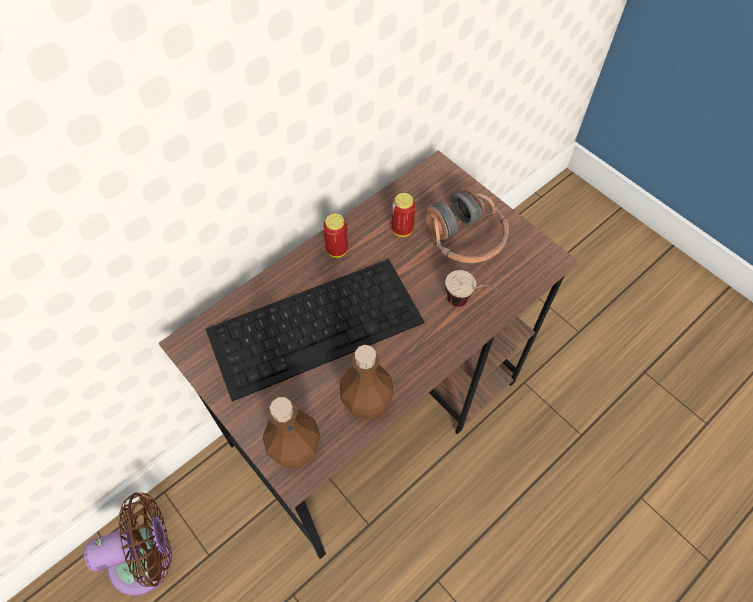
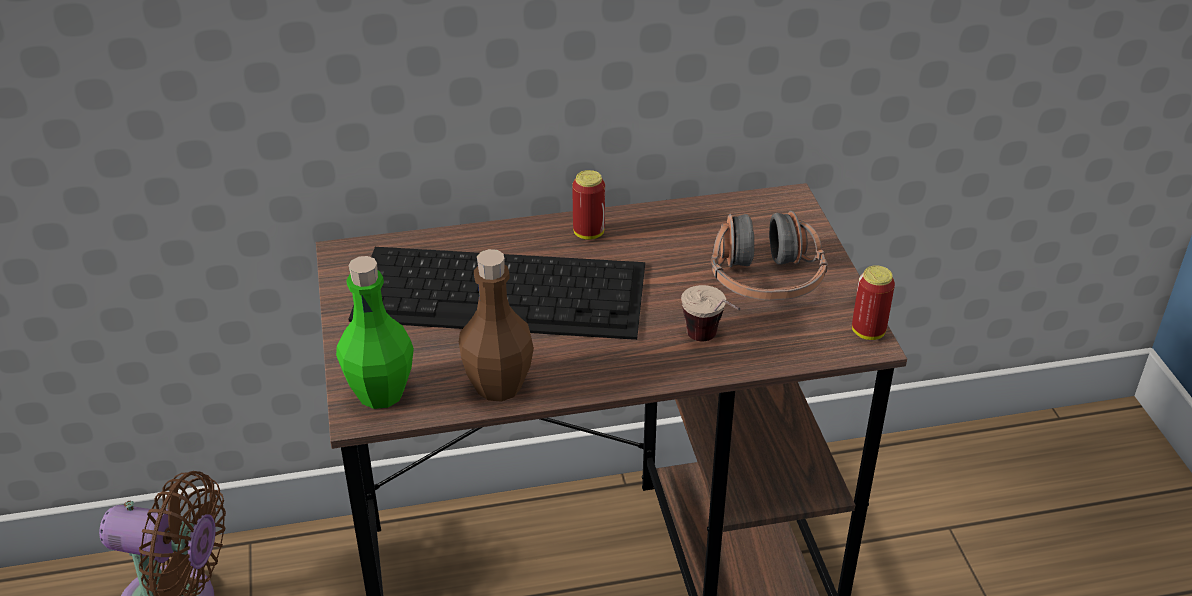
camera: 30 degrees right, 20 degrees down
brown bottle [263,397,321,468] -> green bottle [336,256,414,409]
can [392,193,415,237] -> can moved to [852,265,895,340]

